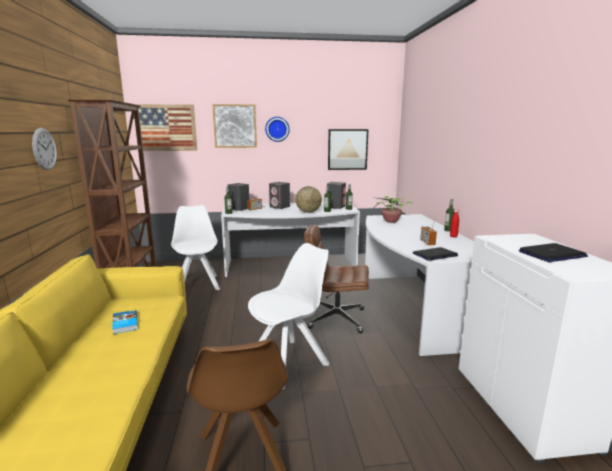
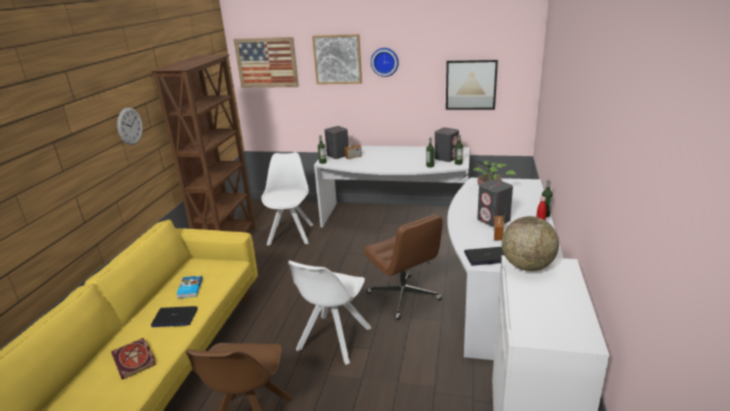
camera: 20 degrees right, 10 degrees up
white chair [248,243,329,389] -> white chair turned 135 degrees clockwise [288,260,372,365]
grey speaker [269,182,290,209] -> grey speaker moved to [477,179,513,227]
globe [296,186,322,213] -> globe moved to [502,216,559,271]
brown office chair [304,225,369,333] -> brown office chair turned 150 degrees counterclockwise [363,214,443,320]
laptop [519,243,588,262] -> laptop moved to [151,306,198,327]
none -> book [111,338,156,379]

